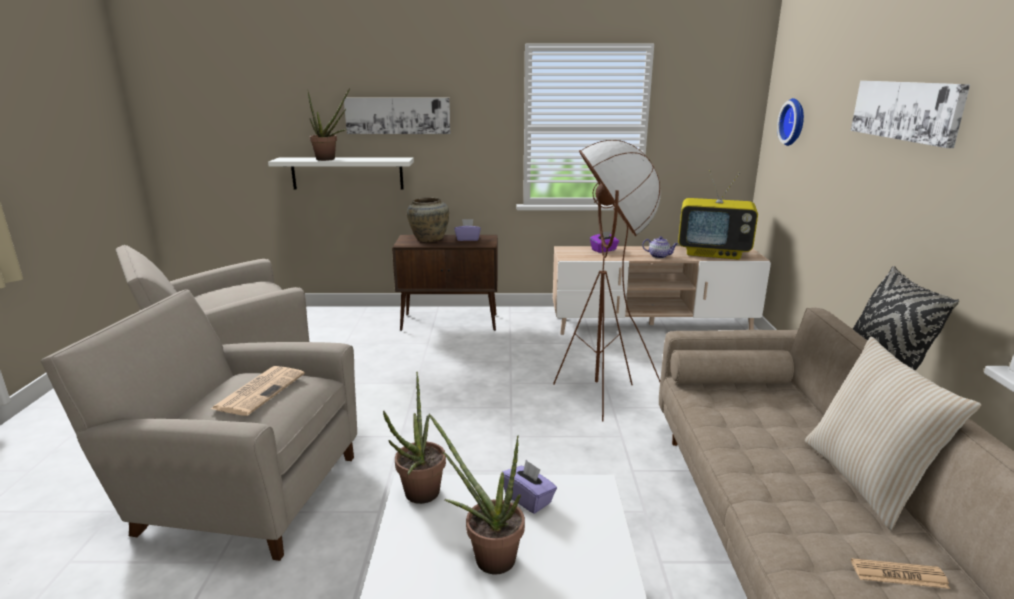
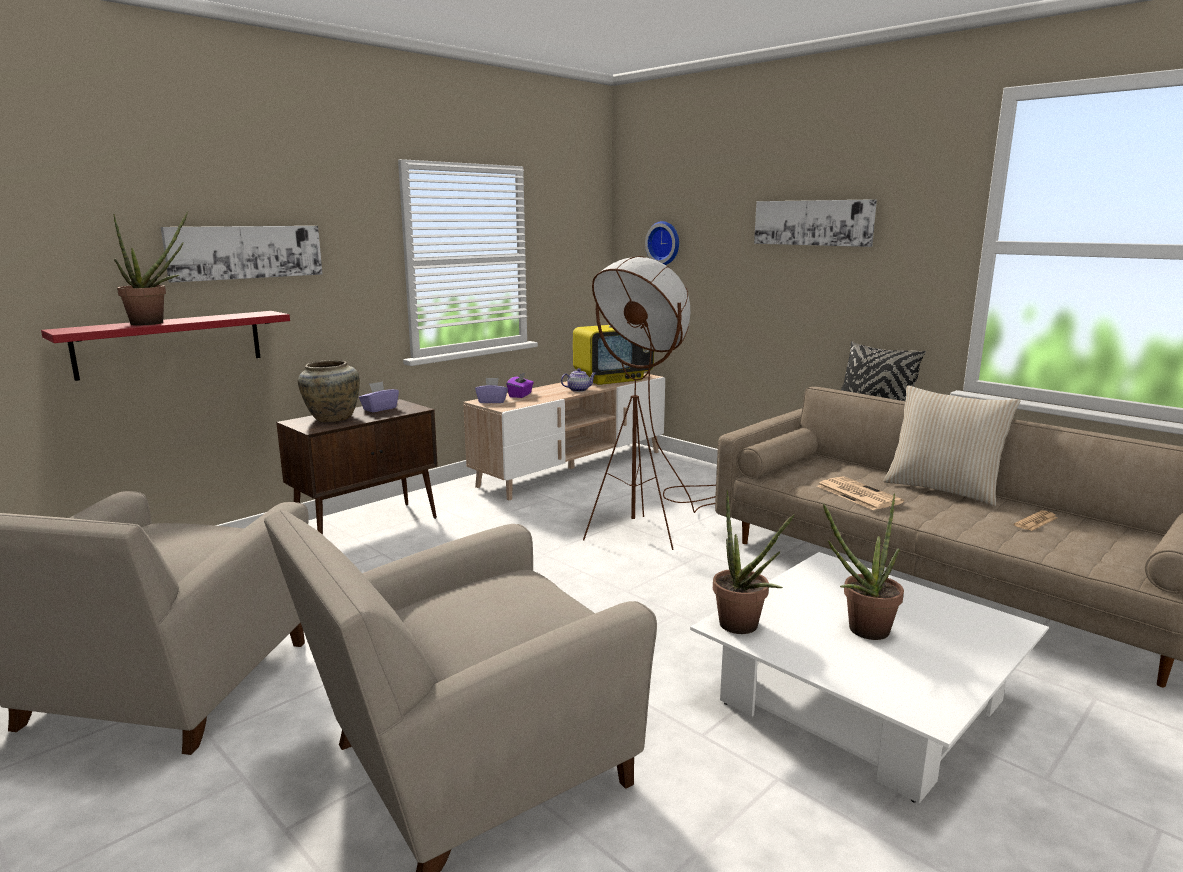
camera: 45 degrees left, 5 degrees down
newspaper [211,366,305,416] -> newspaper moved to [817,476,904,510]
white shelf [268,158,414,189] -> red shelf [41,311,290,381]
purple tissue box [502,460,557,514] -> purple tissue box moved to [475,378,508,403]

